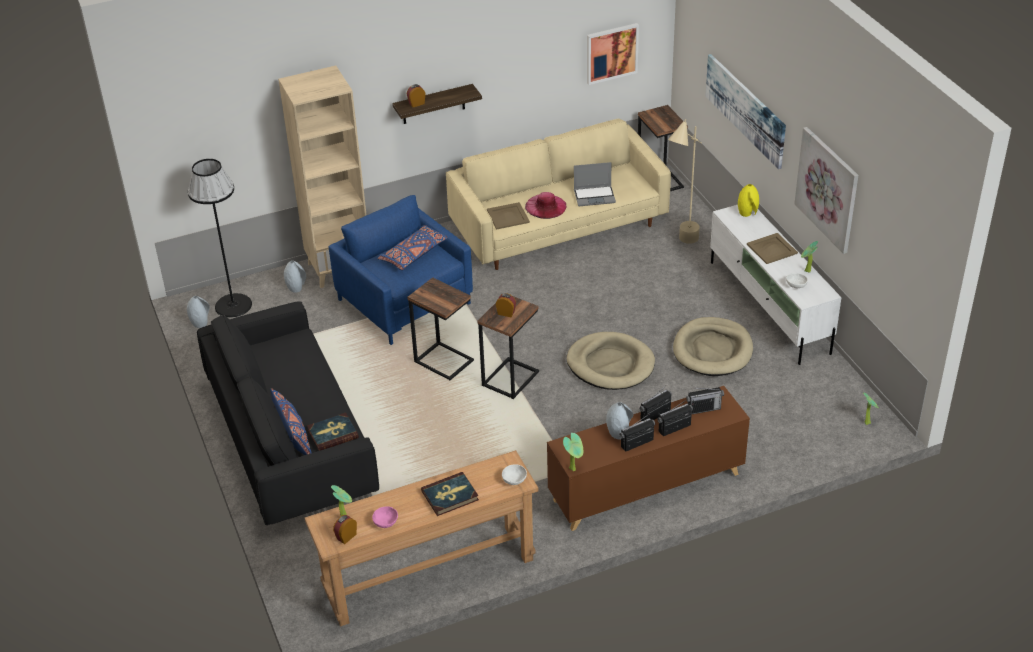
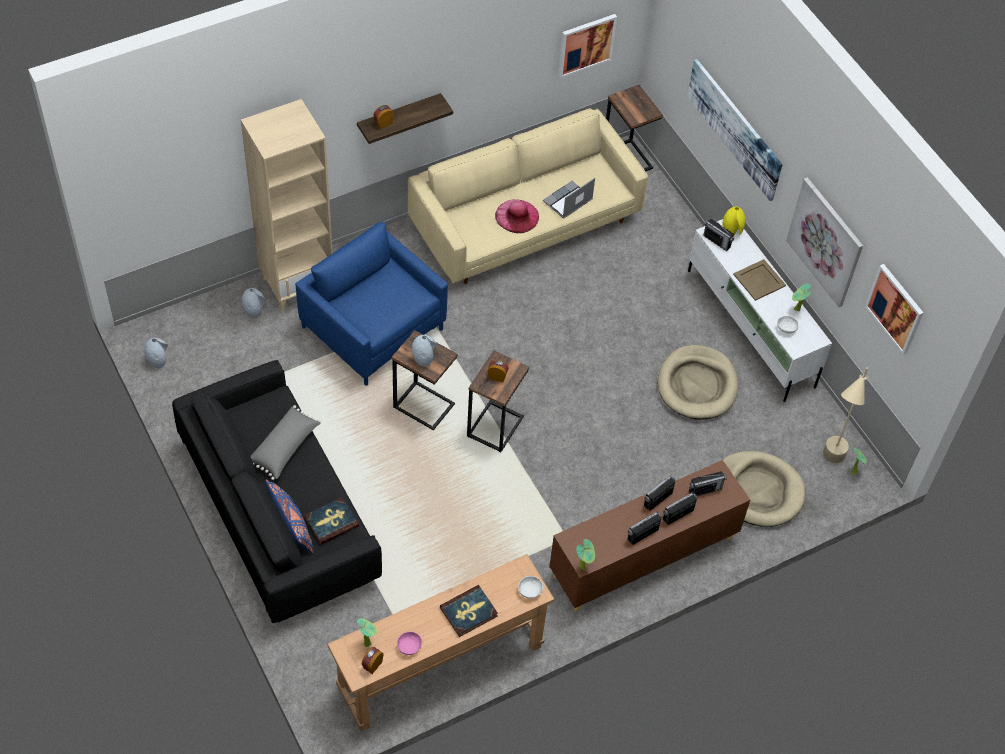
camera: 10 degrees left, 15 degrees up
black floor lamp [188,159,252,318] -> none
blue pillow [378,225,447,270] -> none
beige tray [487,202,530,230] -> none
beige dog bed [566,332,655,390] -> beige dog bed moved to [723,451,806,527]
laptop [574,162,616,206] -> laptop turned 150 degrees clockwise [543,178,595,219]
grey vase [606,402,633,439] -> grey vase moved to [412,335,437,367]
beige floor lamp [668,119,702,244] -> beige floor lamp moved to [823,367,869,463]
none -> grey pillow [250,405,320,480]
none -> radio [703,217,734,251]
none -> picture [865,264,924,354]

